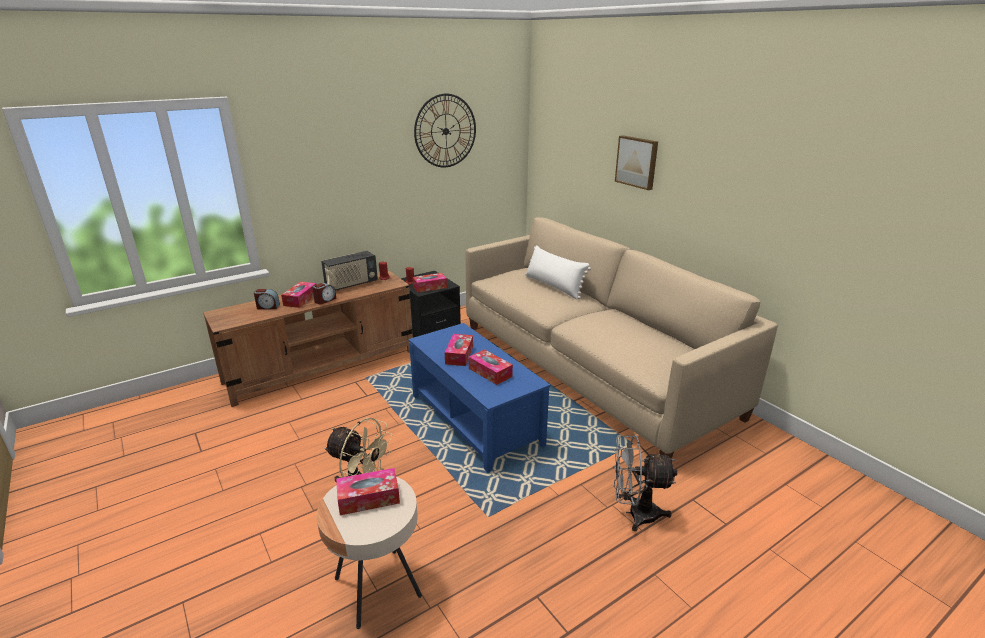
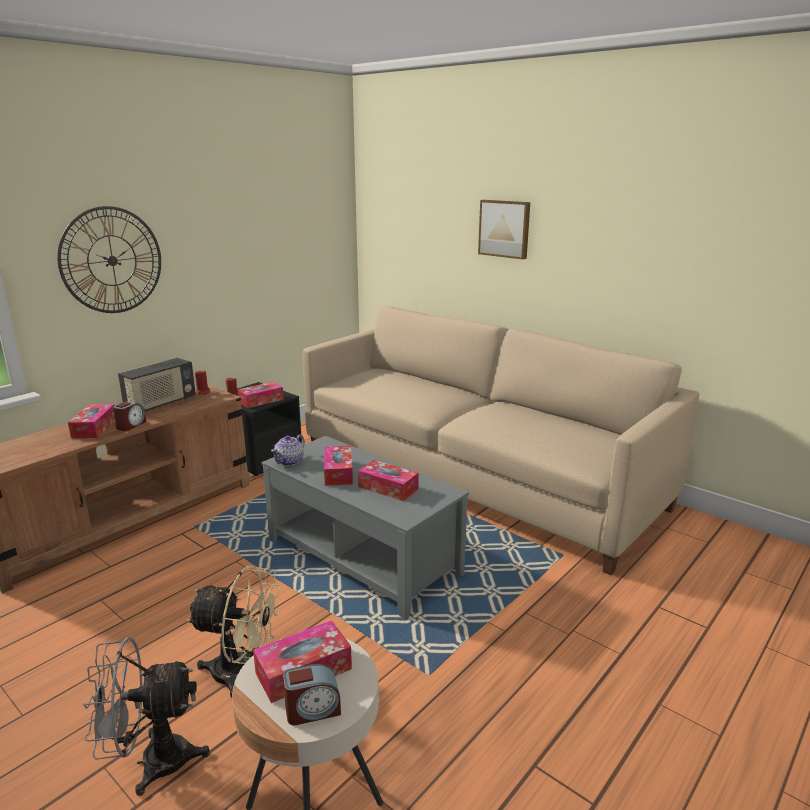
camera: 15 degrees left, 5 degrees down
alarm clock [254,289,280,309] -> alarm clock moved to [283,664,341,726]
blue coffee table [408,323,550,473] -> grey coffee table [261,436,469,619]
wall clock [414,94,476,168] -> wall clock moved to [57,206,161,313]
white pillow [525,245,591,300] -> none
grey fan [613,435,677,531] -> grey fan moved to [82,637,210,796]
none -> teapot [271,434,305,466]

